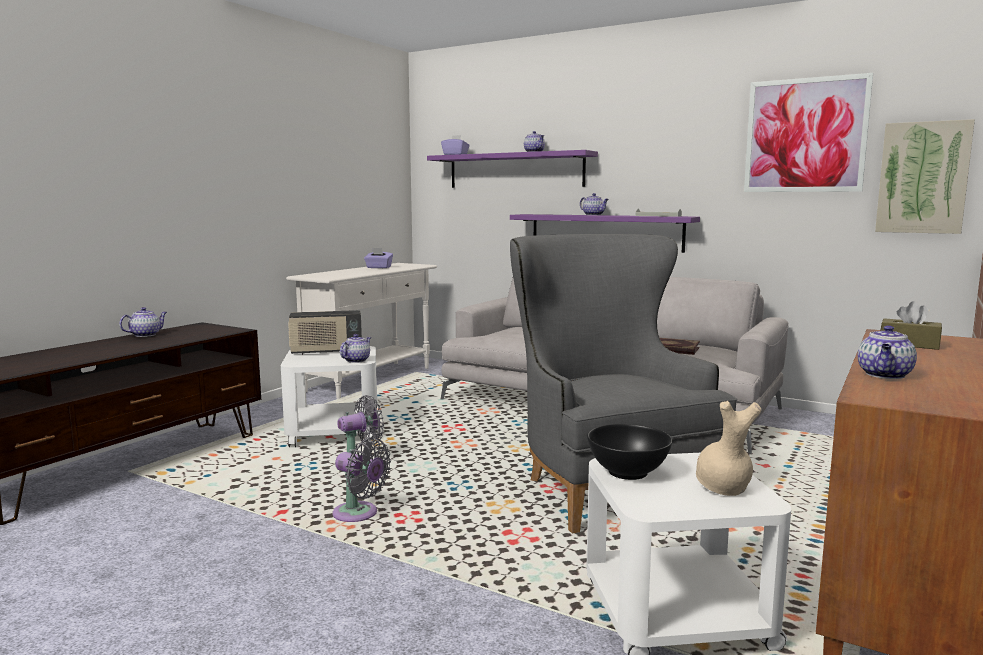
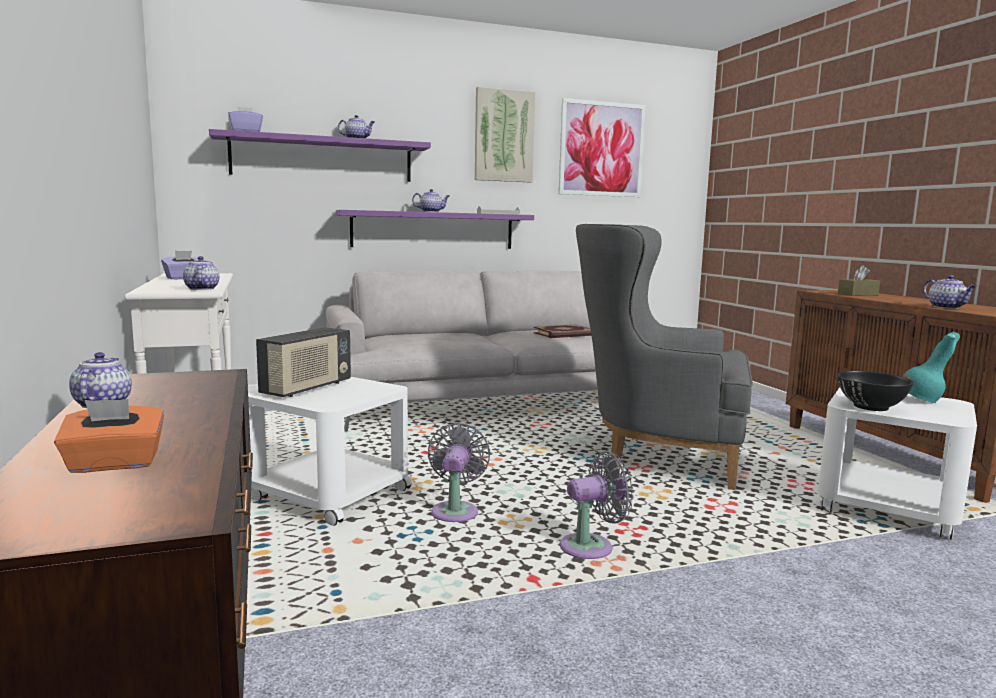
camera: 50 degrees left, 0 degrees up
teapot [340,334,371,363] -> teapot moved to [183,256,219,290]
beige vase [696,401,762,496] -> turquoise vase [903,332,960,403]
picture [875,119,975,234] -> picture moved to [475,87,535,183]
none -> orange tissue box [54,399,164,473]

